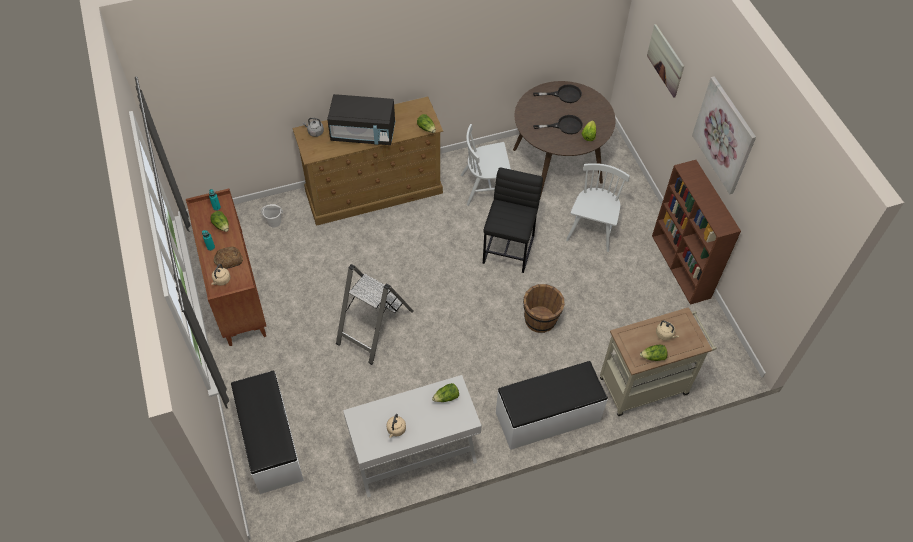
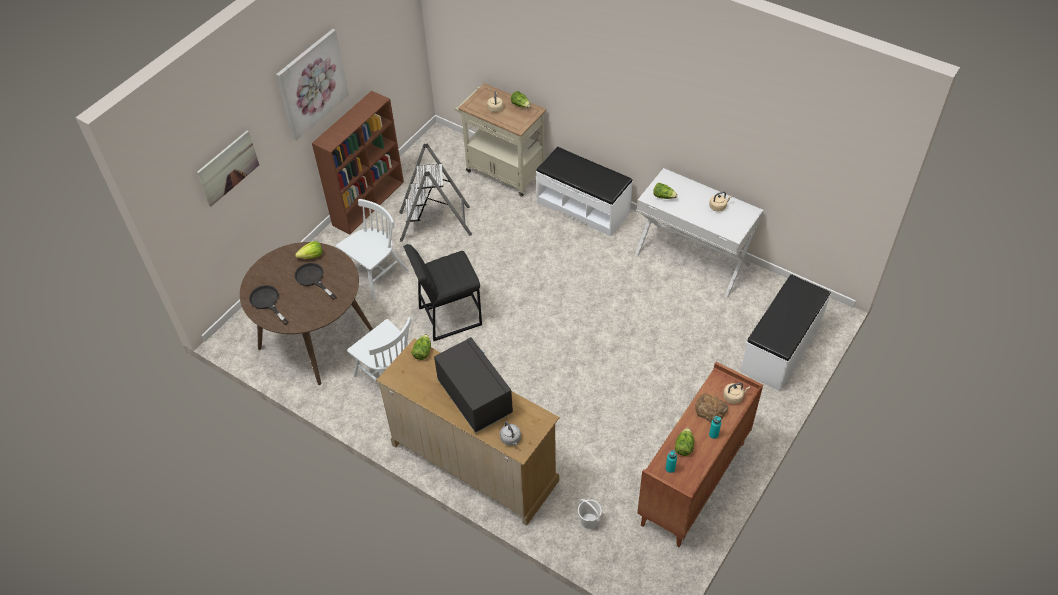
camera: 125 degrees left, 5 degrees down
grey step ladder [336,264,414,365] -> grey step ladder moved to [400,144,472,242]
brown bucket [523,284,565,333] -> none
white chair [566,163,630,252] -> white chair turned 150 degrees clockwise [336,199,409,300]

